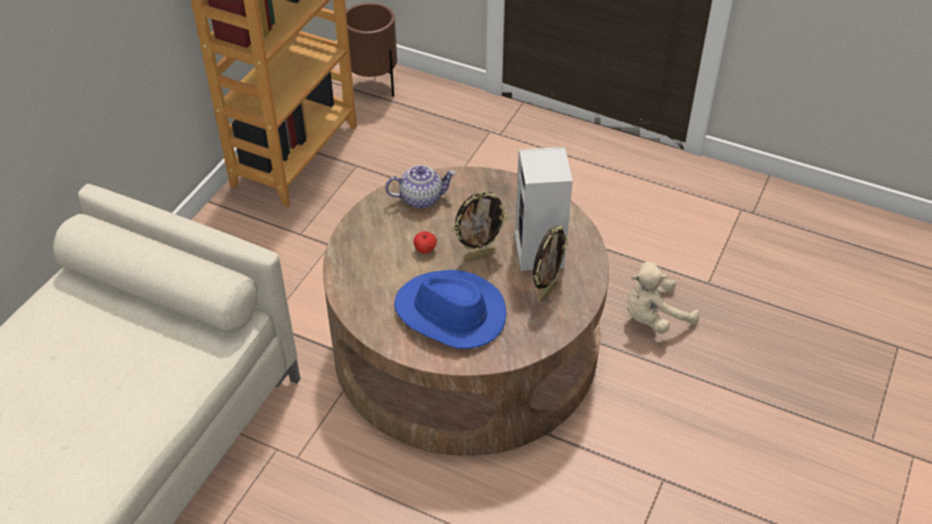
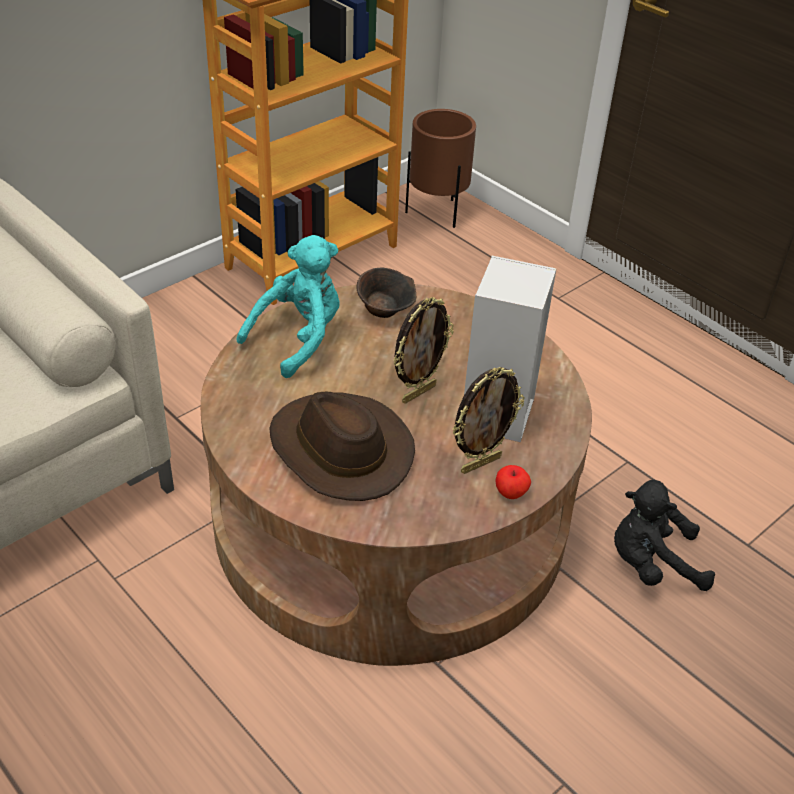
camera: 20 degrees right, 5 degrees down
teapot [385,165,456,209] -> brown bowl [356,268,416,318]
blue hat [394,270,506,349] -> brown hat [269,392,415,501]
apple [413,231,437,254] -> apple moved to [496,465,531,499]
picture frame [452,191,508,260] -> picture frame turned 45 degrees counterclockwise [393,297,454,404]
beige plush toy [627,262,699,334] -> black plush toy [614,479,715,591]
none -> turquoise plush toy [236,235,340,378]

